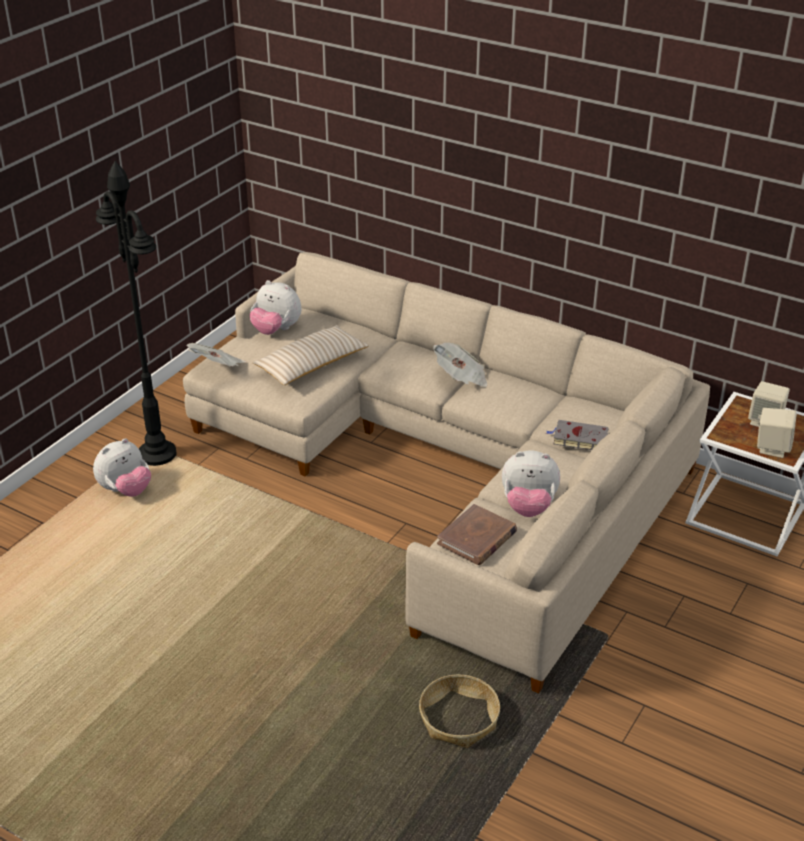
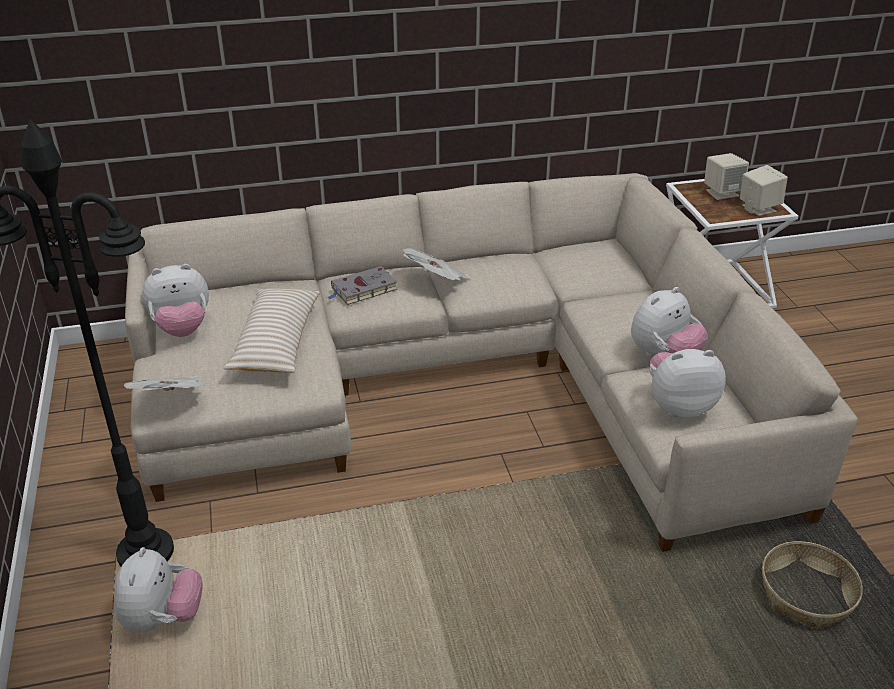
camera: 45 degrees left, 0 degrees up
brown book [437,504,517,565] -> plush toy [650,349,726,417]
grey book [546,420,609,450] -> grey book moved to [327,266,397,305]

